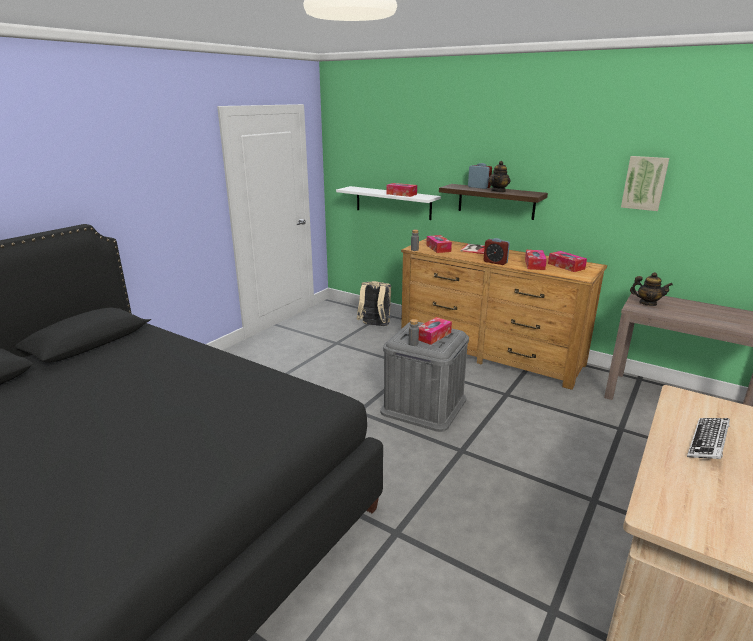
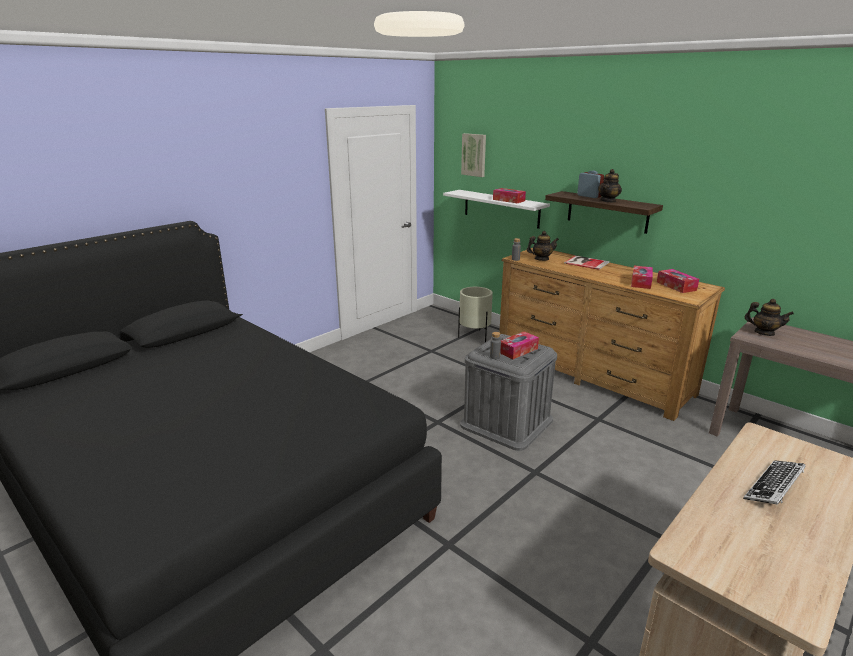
camera: 10 degrees right, 0 degrees up
beige backpack [357,281,391,326] -> beige planter [458,287,493,342]
tissue box [426,235,452,253] -> teapot [527,231,559,261]
alarm clock [484,238,510,265] -> none
picture [621,156,669,211] -> picture moved to [461,133,486,177]

